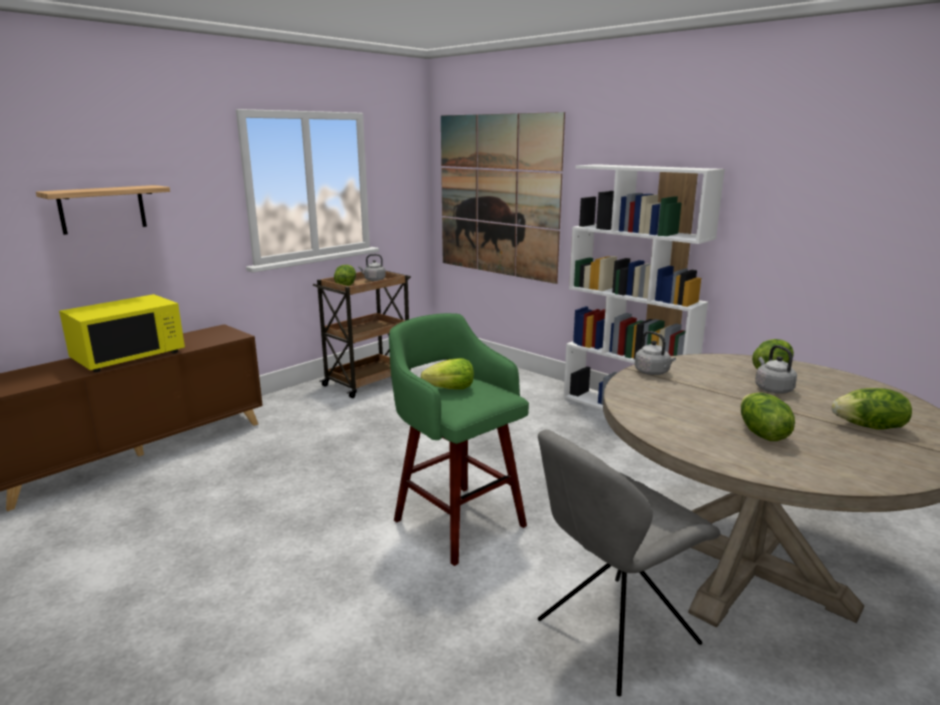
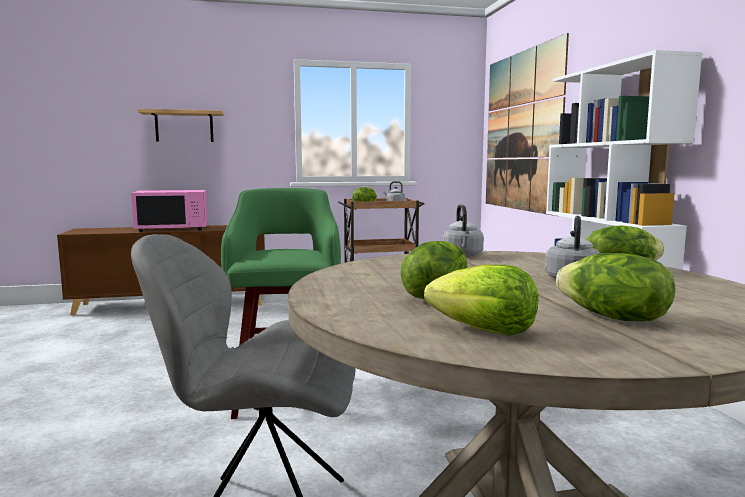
camera: 35 degrees right, 10 degrees down
yellow microwave [59,294,185,372] -> pink microwave [131,190,208,232]
lettuce [421,358,474,389] -> lettuce moved to [424,265,539,336]

